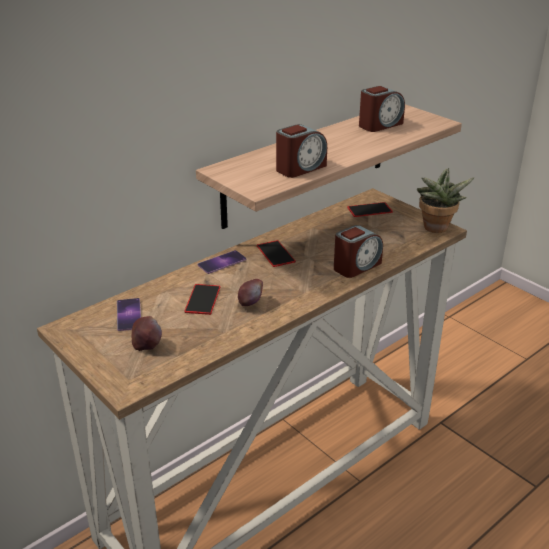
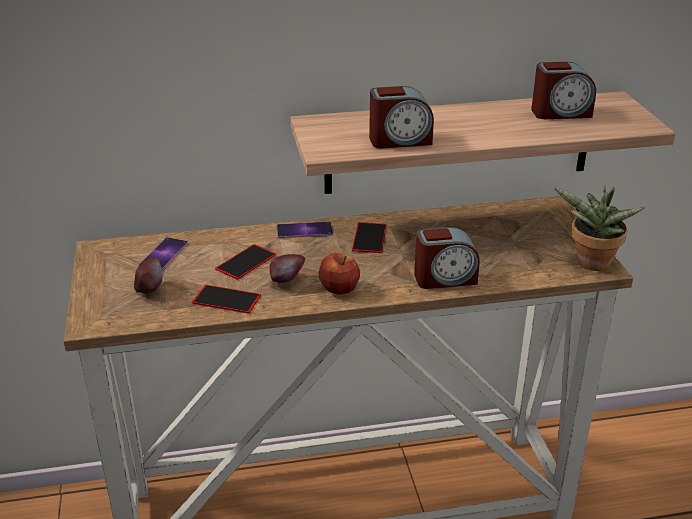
camera: 30 degrees right, 0 degrees up
phone [347,202,393,217] -> phone moved to [192,285,261,313]
none -> apple [318,253,360,295]

